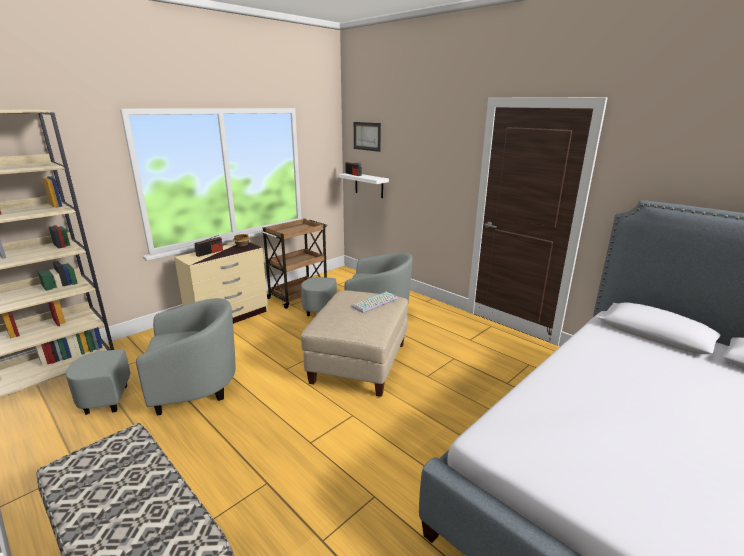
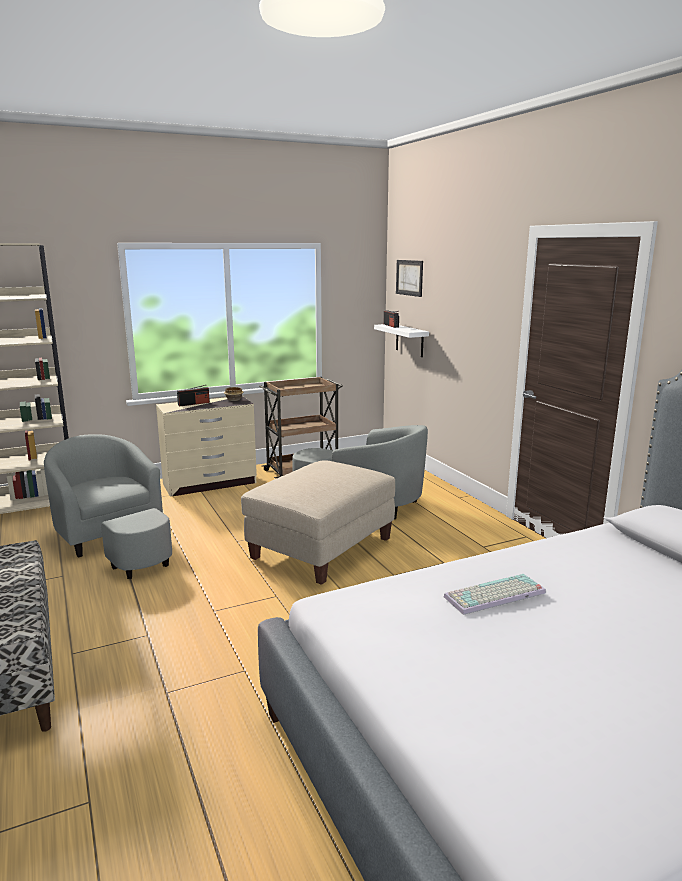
camera: 20 degrees right, 5 degrees down
grey armchair [66,298,236,415] -> grey armchair turned 135 degrees counterclockwise [44,434,172,579]
keyboard [351,291,398,313] -> keyboard moved to [444,574,546,615]

